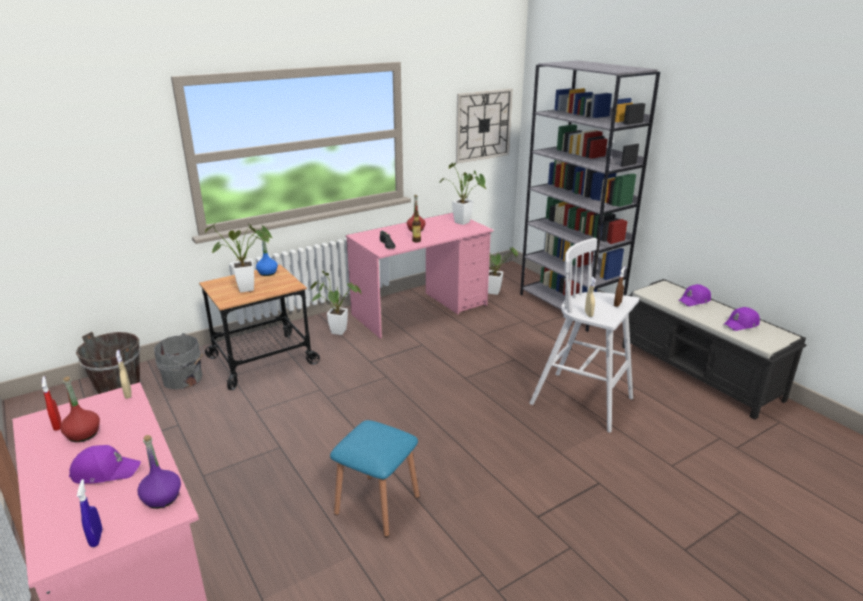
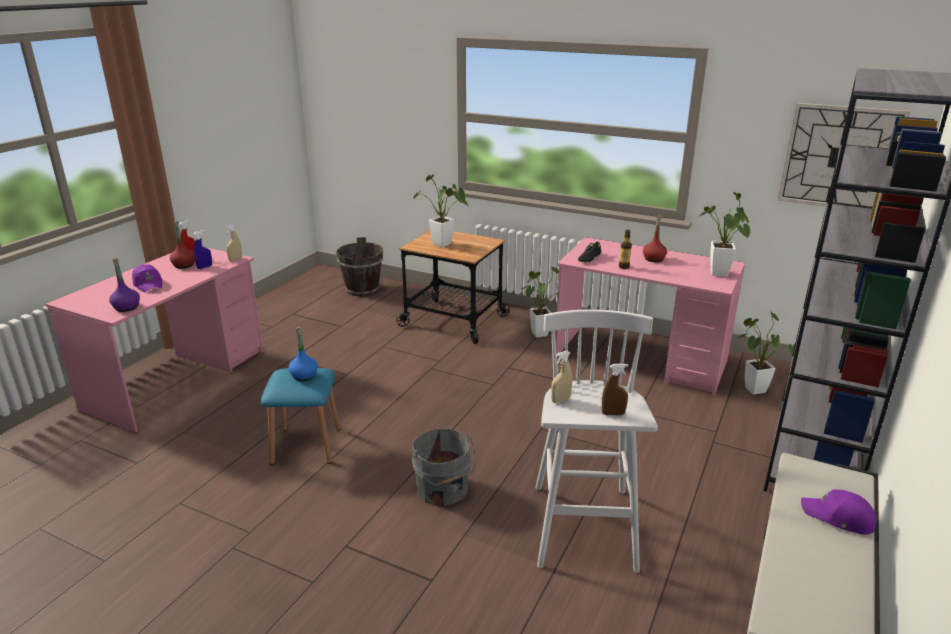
camera: 60 degrees right, 0 degrees up
blue spray bottle [77,479,102,547] -> blue spray bottle moved to [194,230,212,269]
grey bucket [154,333,204,389] -> grey bucket moved to [412,428,476,506]
blue bottle [256,240,278,276] -> blue bottle moved to [288,326,318,381]
purple cap [723,307,760,331] -> none

